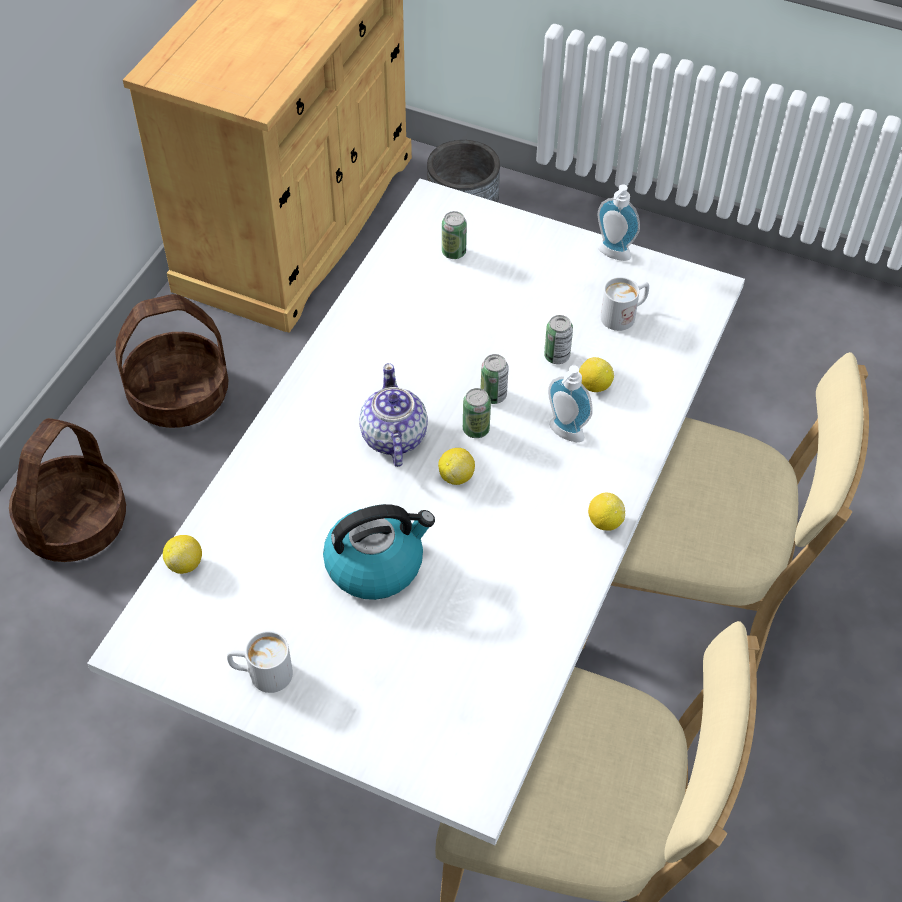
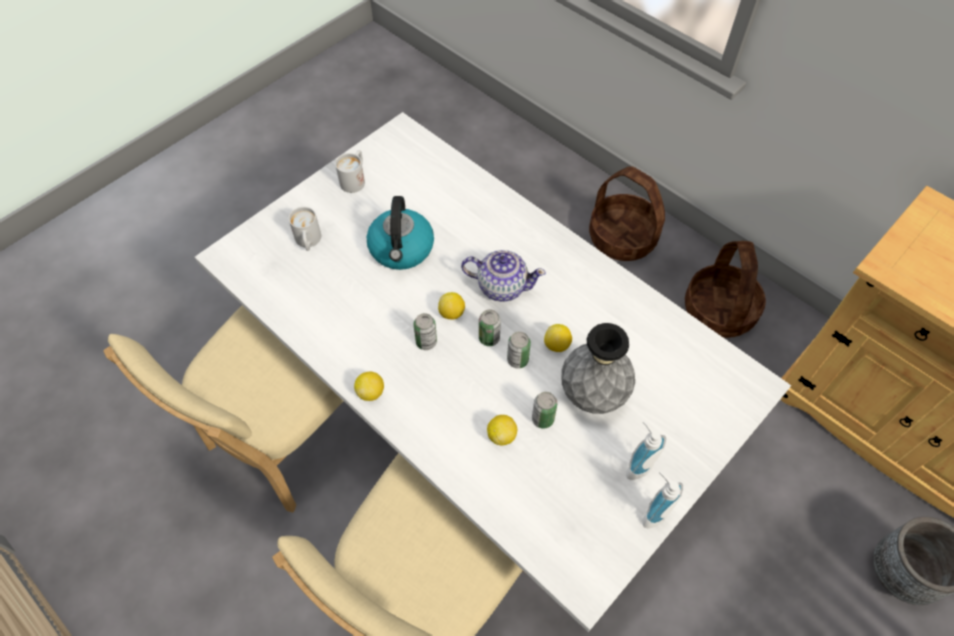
camera: 110 degrees right, 5 degrees up
lemon [163,535,202,574] -> lemon moved to [544,324,572,352]
can [442,211,467,259] -> can moved to [413,313,437,350]
soap dispenser [548,365,593,442] -> soap dispenser moved to [626,421,666,480]
white mug [600,277,649,331] -> white mug moved to [288,207,321,251]
none -> grey vase [561,323,635,414]

